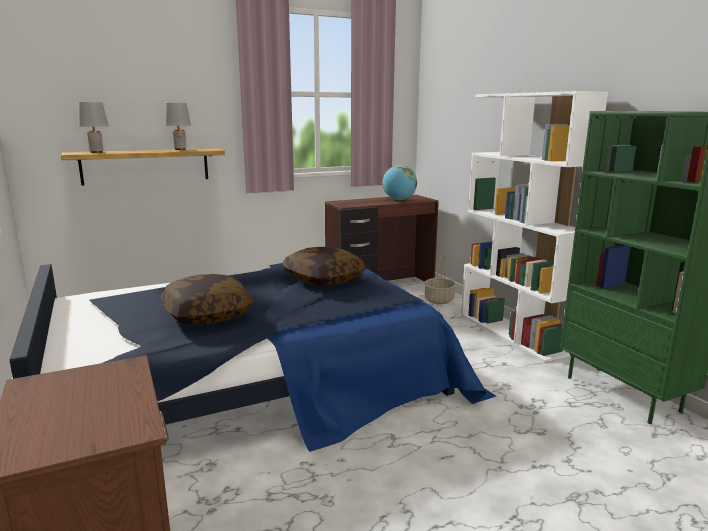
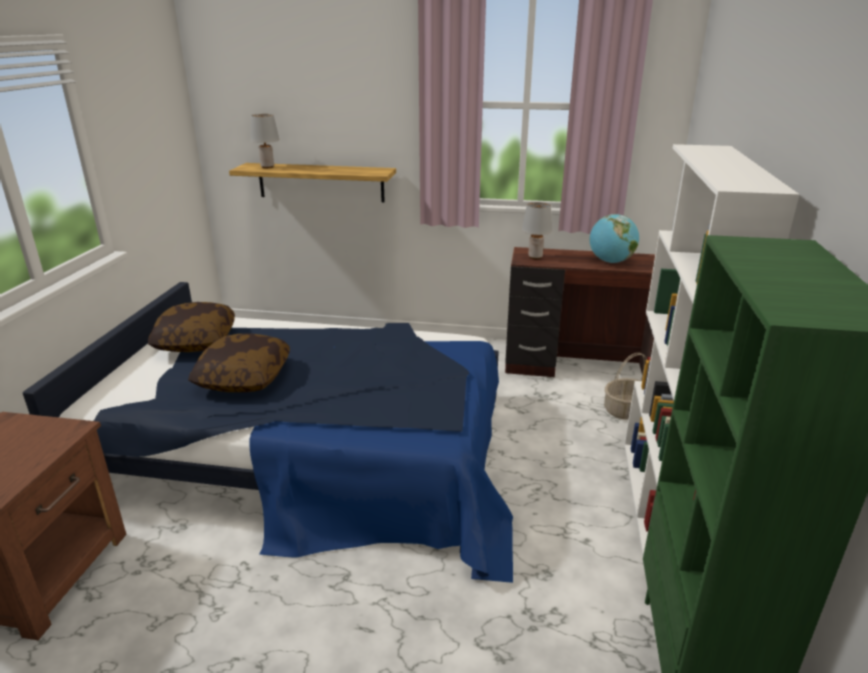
camera: 35 degrees right, 10 degrees up
grey table lamp [165,103,191,150] -> grey table lamp moved to [522,202,552,259]
pillow [282,247,367,285] -> pillow moved to [148,302,235,352]

